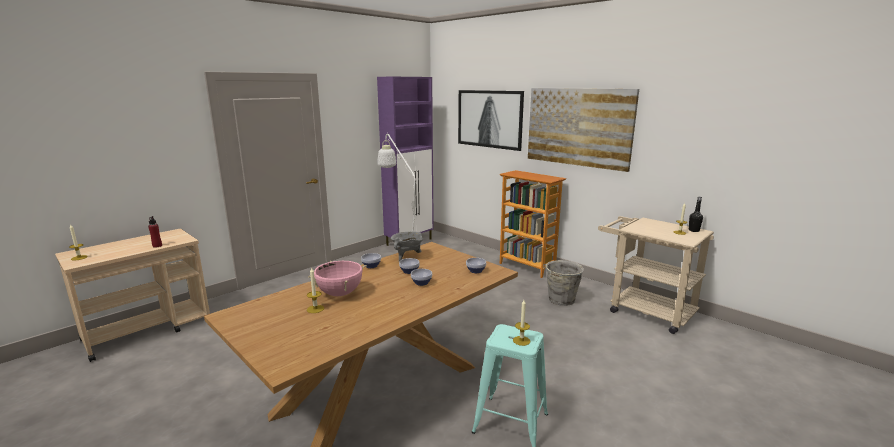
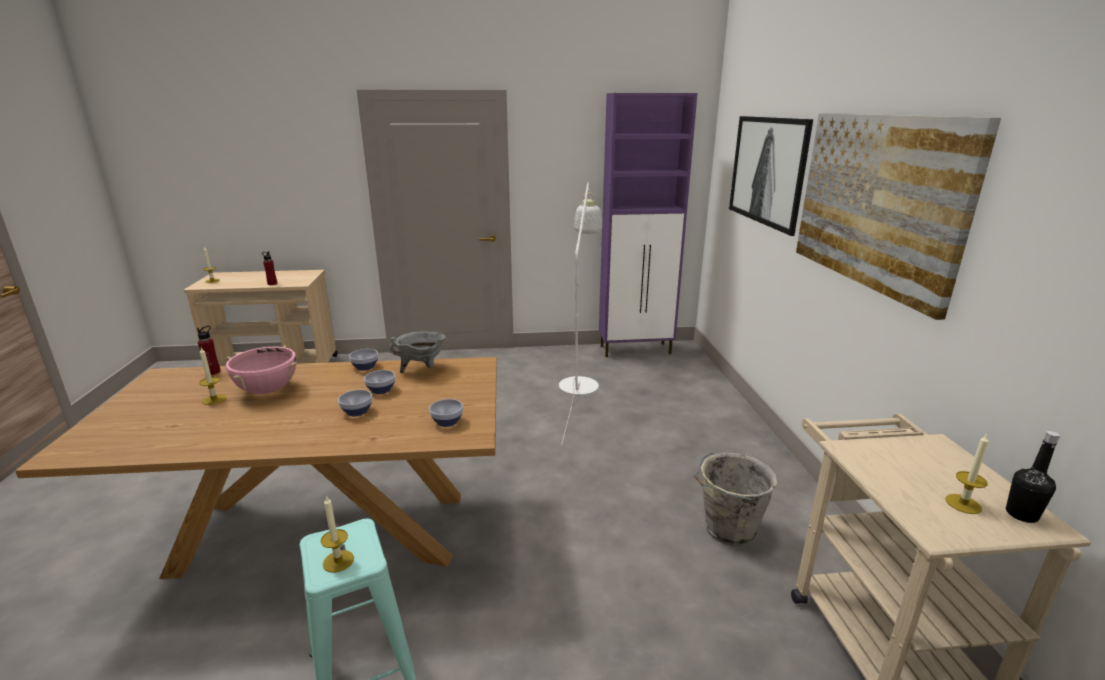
camera: 40 degrees right, 5 degrees up
bookcase [500,170,567,278] -> none
none -> red bottle [197,326,220,375]

